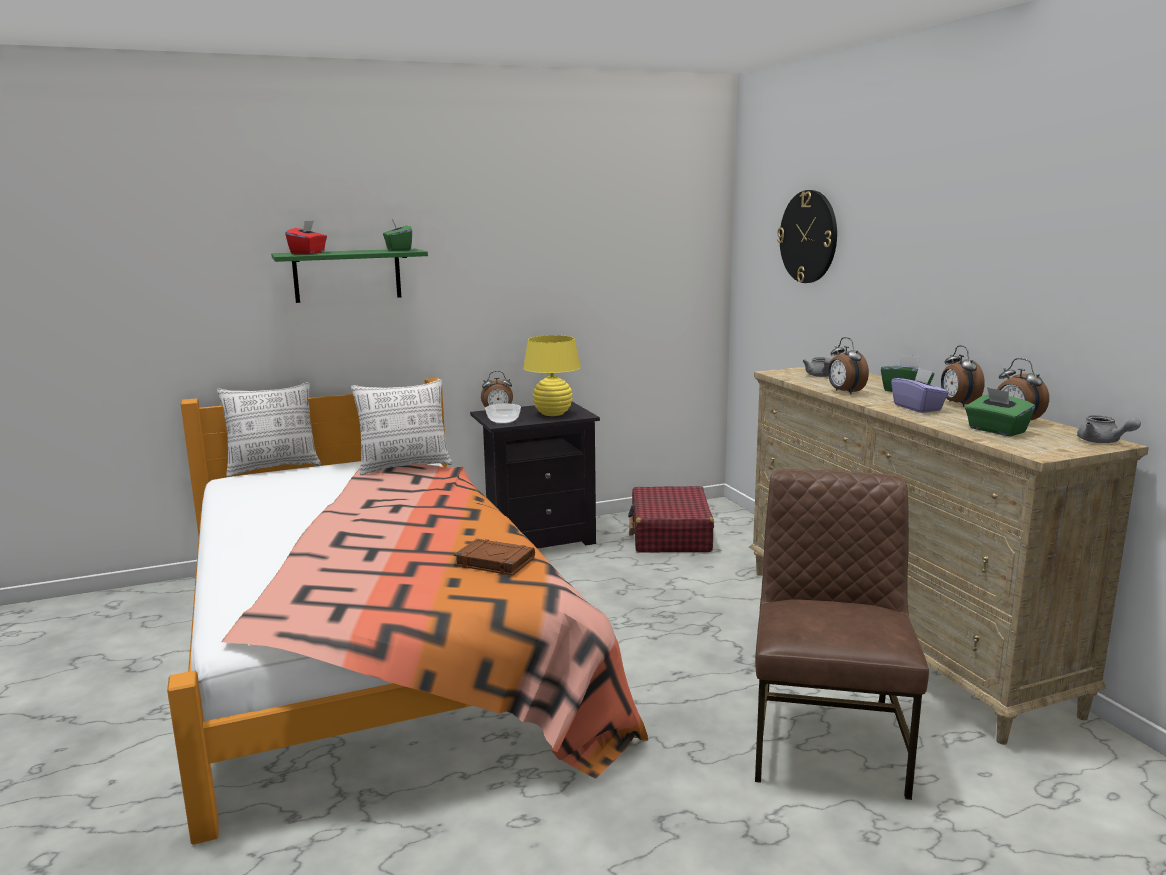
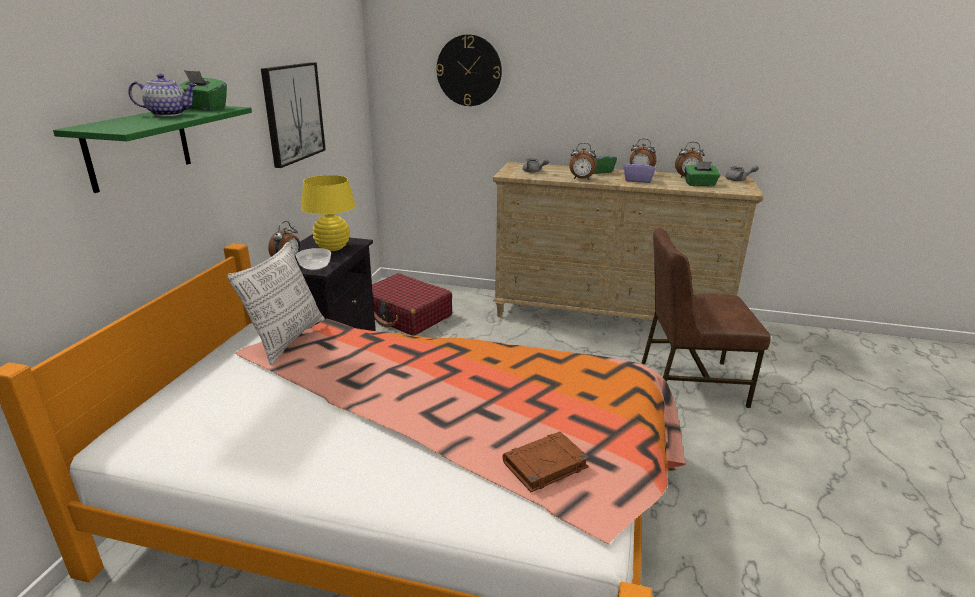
camera: 55 degrees left, 10 degrees up
pillow [217,382,321,477] -> none
red tissue box [285,221,327,254] -> none
brown book [454,539,535,576] -> brown book moved to [502,431,589,492]
brown chair [755,469,929,800] -> brown chair turned 45 degrees counterclockwise [642,228,771,408]
none -> teapot [128,74,197,116]
none -> picture [261,62,326,168]

